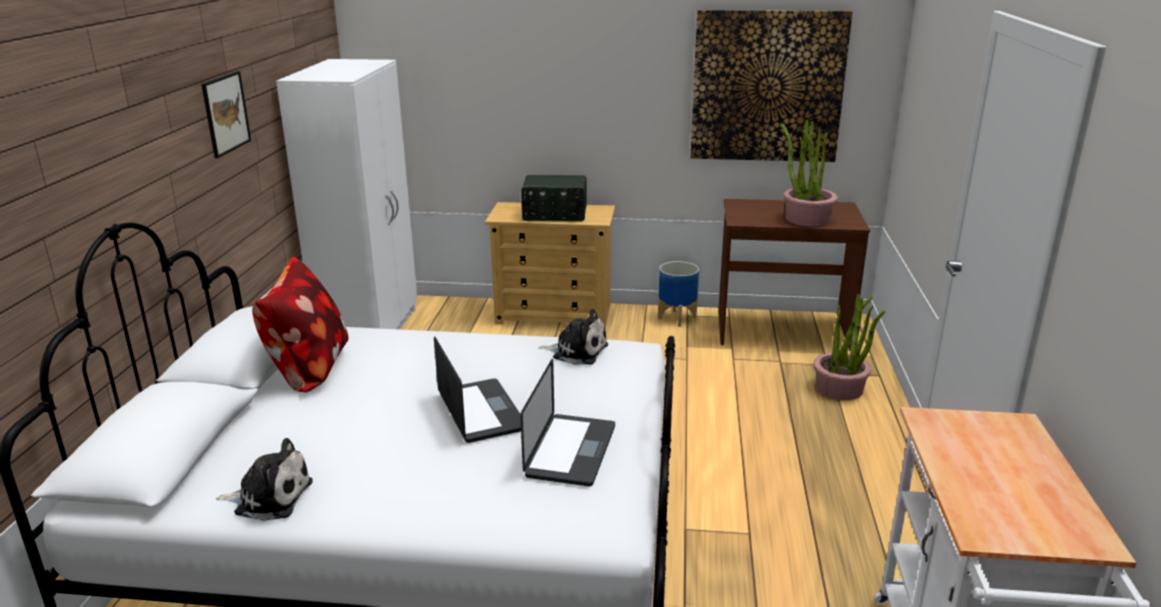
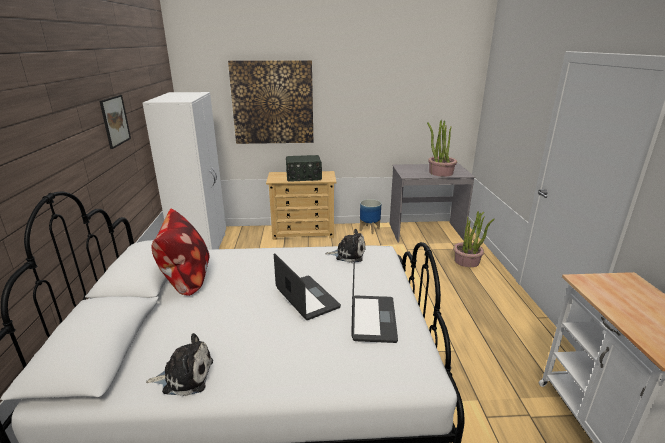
camera: 10 degrees left, 0 degrees up
picture [690,10,853,162] -> picture moved to [228,60,313,144]
brown desk [718,199,870,351] -> grey desk [390,163,475,242]

